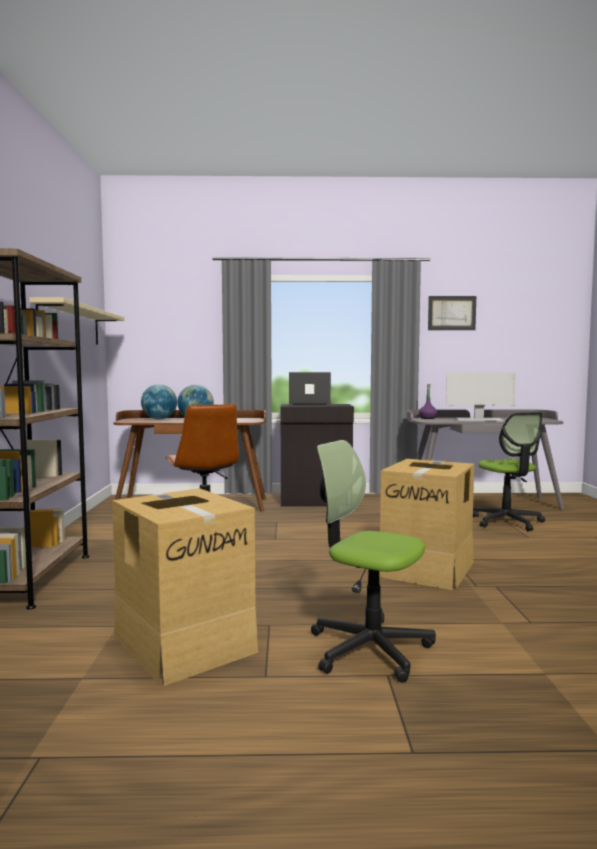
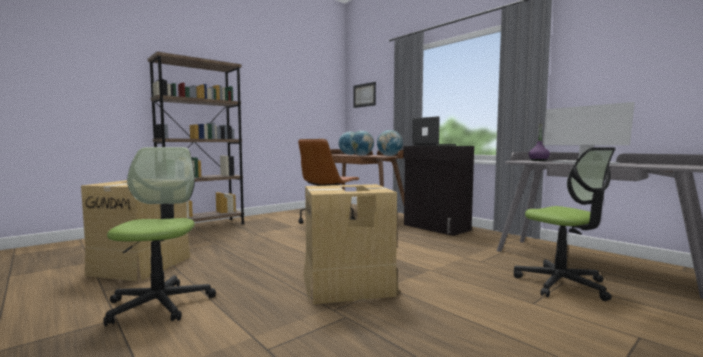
camera: 50 degrees right, 0 degrees up
beige shelf [29,297,125,345] -> none
picture [428,296,476,330] -> picture moved to [353,82,376,108]
office chair [473,412,545,531] -> office chair turned 60 degrees counterclockwise [514,147,616,301]
none -> globe [377,130,403,156]

